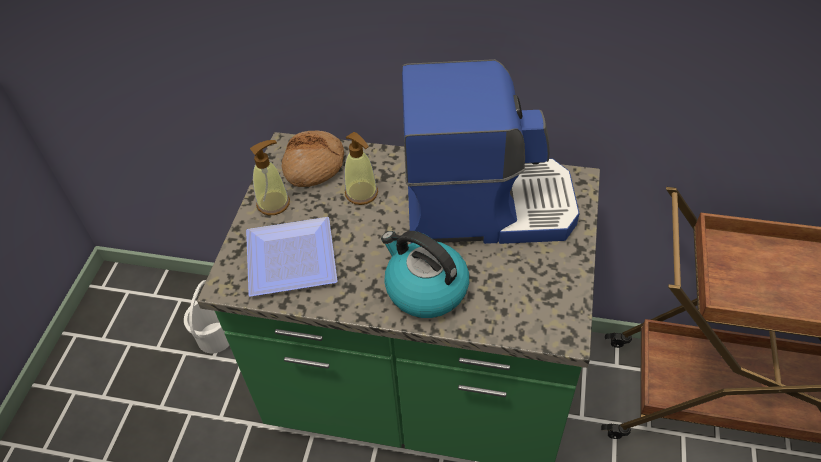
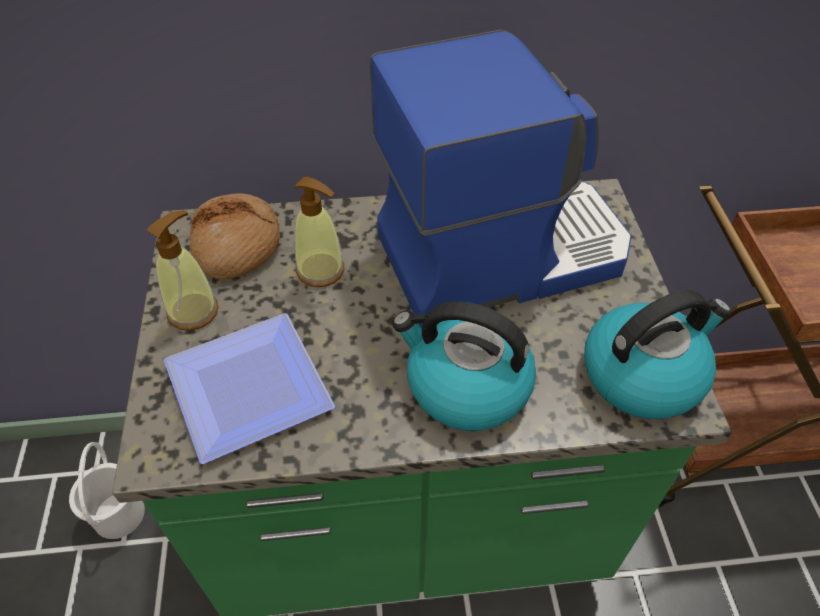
camera: 20 degrees left, 0 degrees up
none -> kettle [584,290,731,419]

